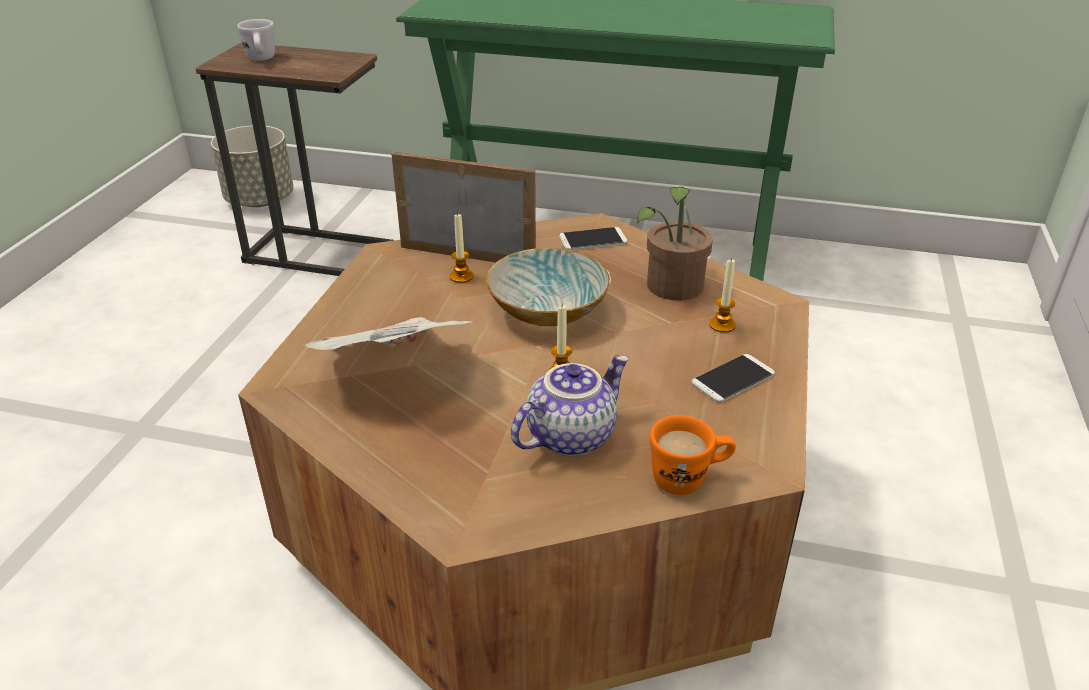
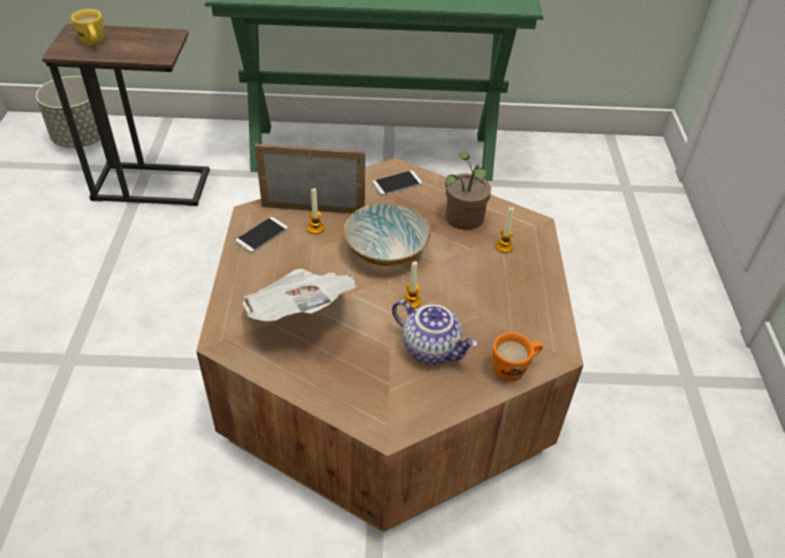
camera: 15 degrees left, 10 degrees up
white mug [237,19,275,61] -> yellow mug [71,9,104,46]
teapot [511,355,629,456] -> teapot turned 90 degrees clockwise [392,300,478,364]
phone [691,354,775,402] -> phone moved to [236,217,288,252]

